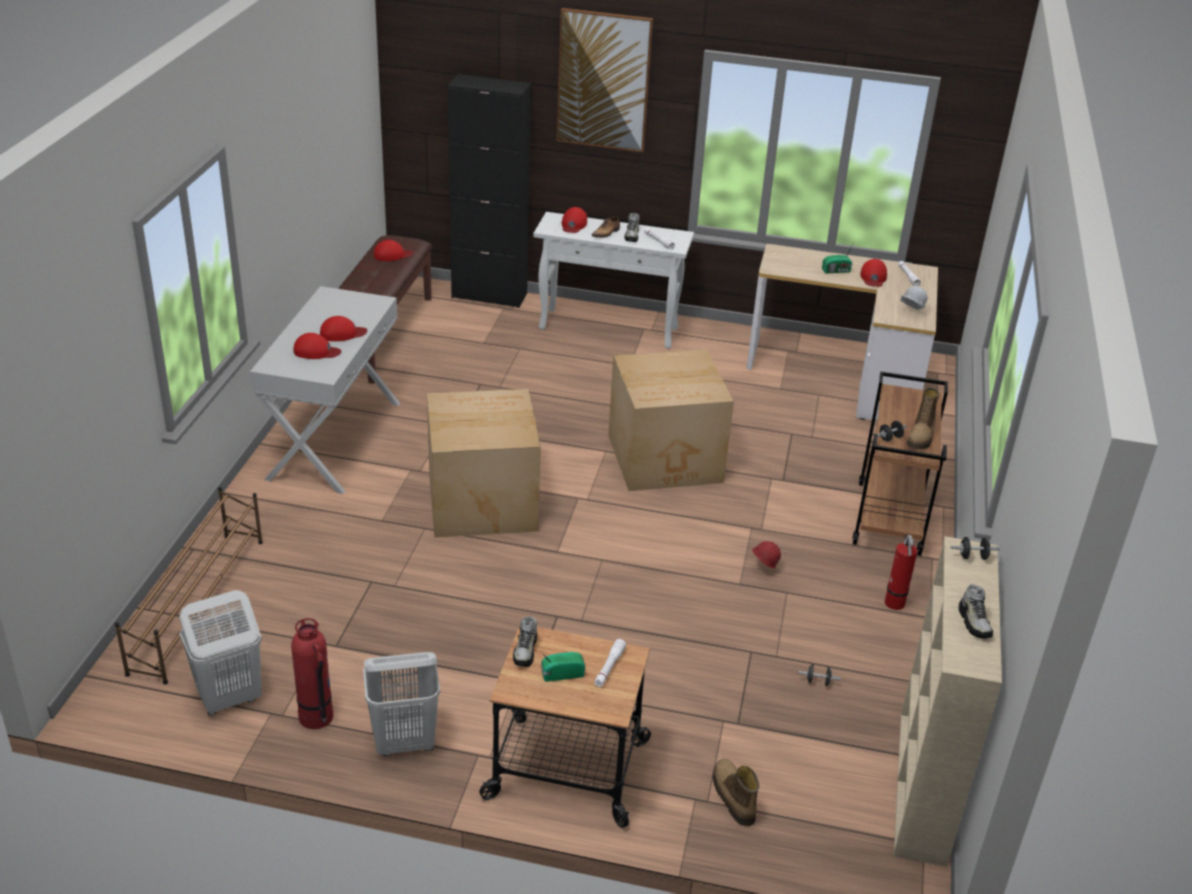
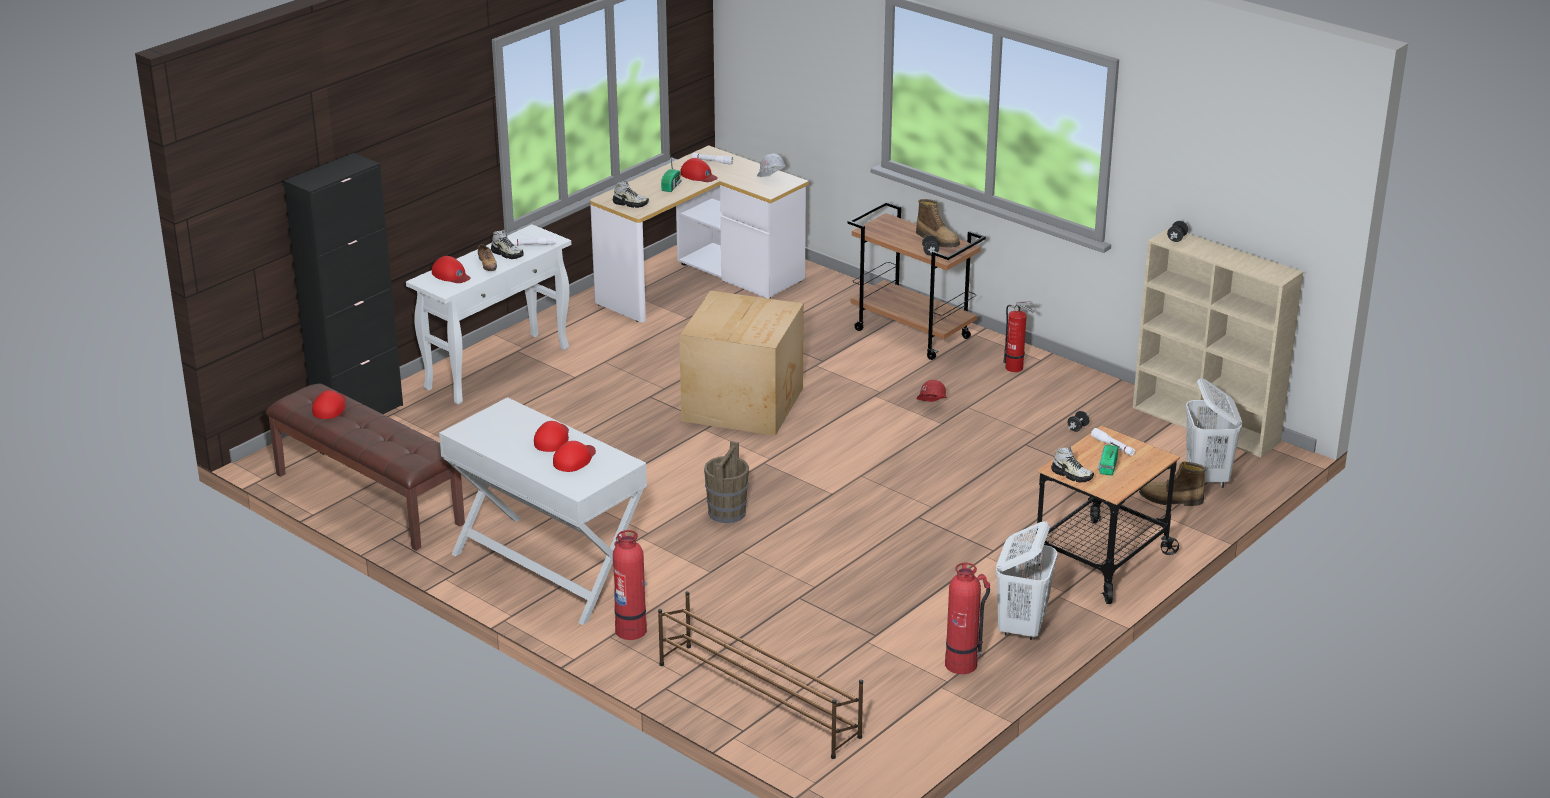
camera: 60 degrees left, 5 degrees down
white laundry basket [179,590,262,716] -> white laundry basket moved to [1185,378,1242,488]
cardboard box [427,389,541,538] -> brown bucket [704,441,749,523]
picture [557,8,653,152] -> none
shoe [959,584,993,639] -> shoe moved to [613,180,649,208]
none -> fire extinguisher [613,530,647,640]

